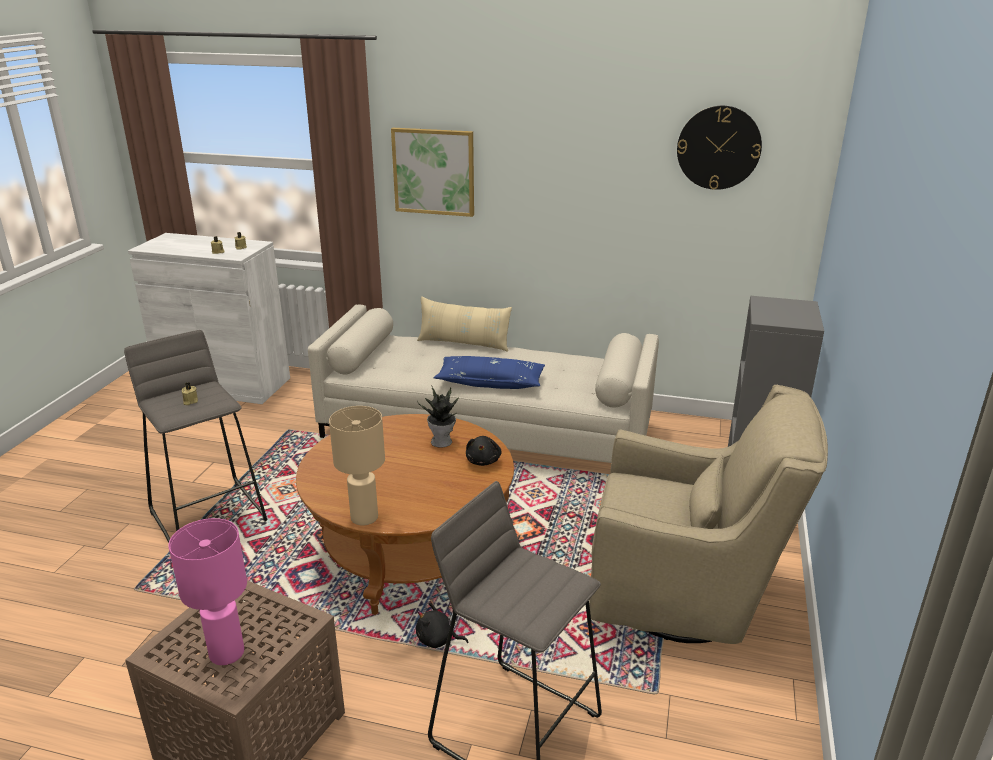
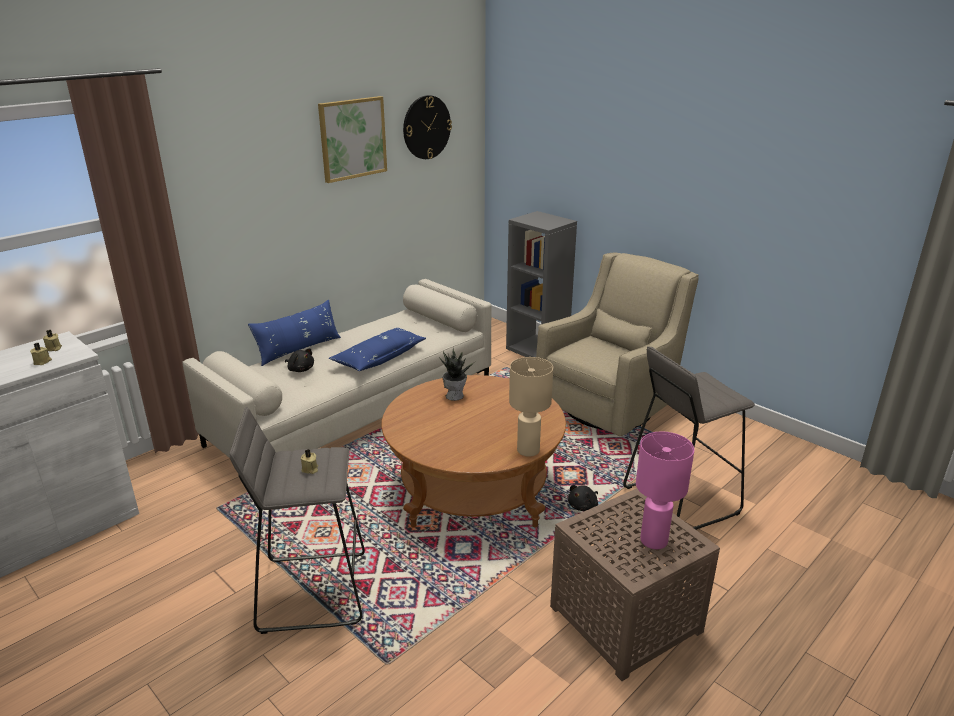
camera: 60 degrees left, 0 degrees up
picture [391,128,474,217] -> picture moved to [318,96,387,183]
beige pillow [417,296,512,351] -> blue pillow [248,300,341,366]
black plush toy [466,436,502,466] -> black plush toy moved to [285,348,314,372]

